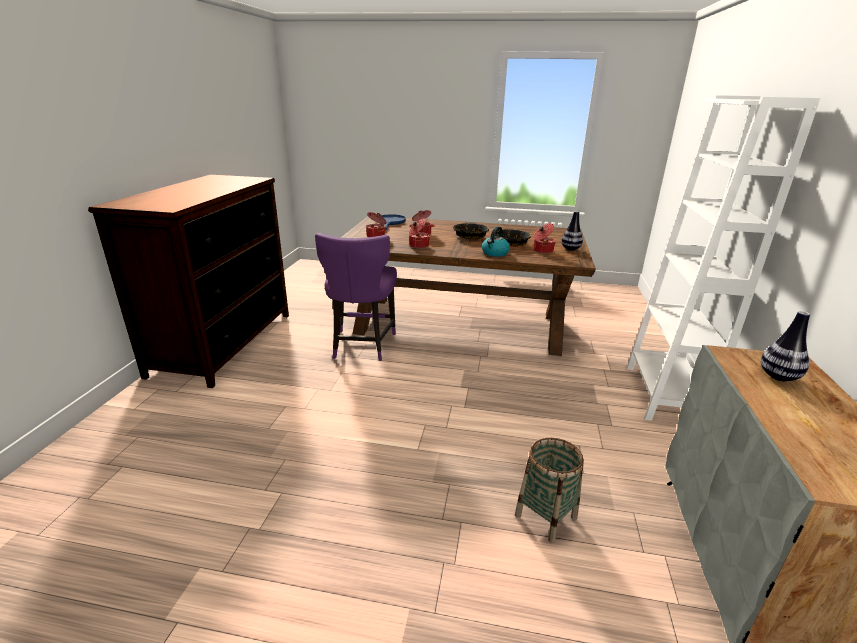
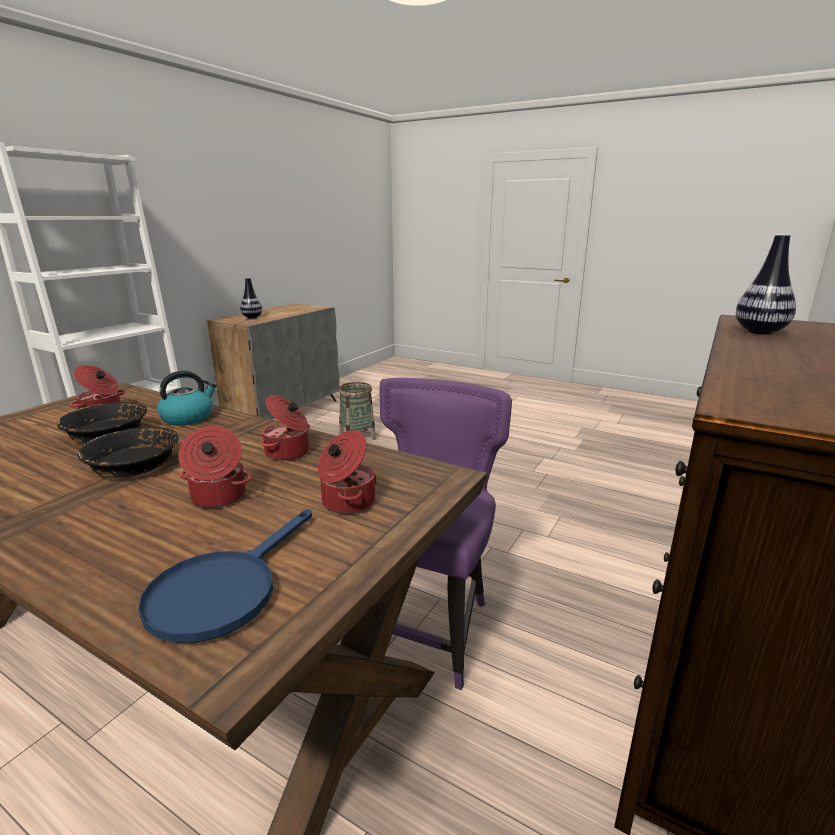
camera: 160 degrees left, 5 degrees down
vase [561,211,583,251] -> vase moved to [736,235,796,334]

